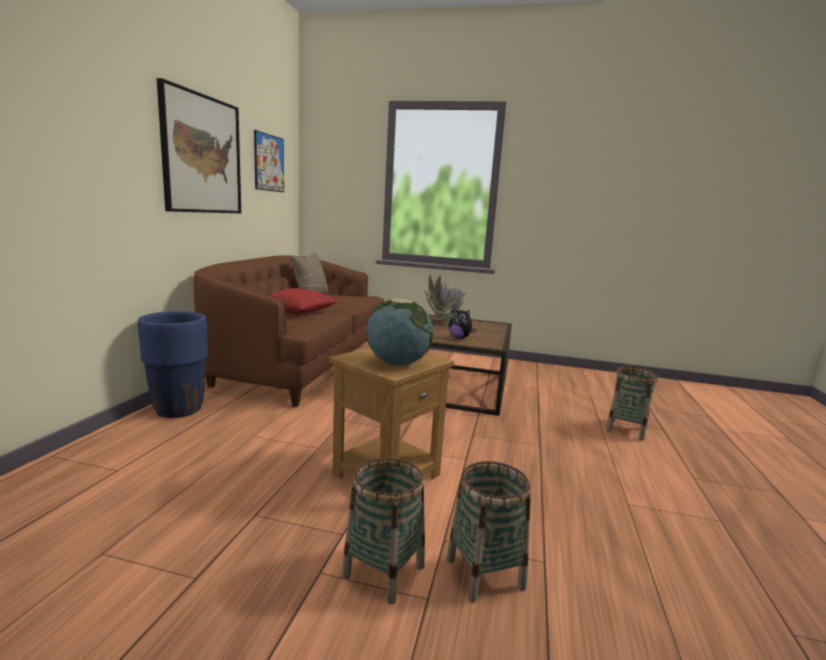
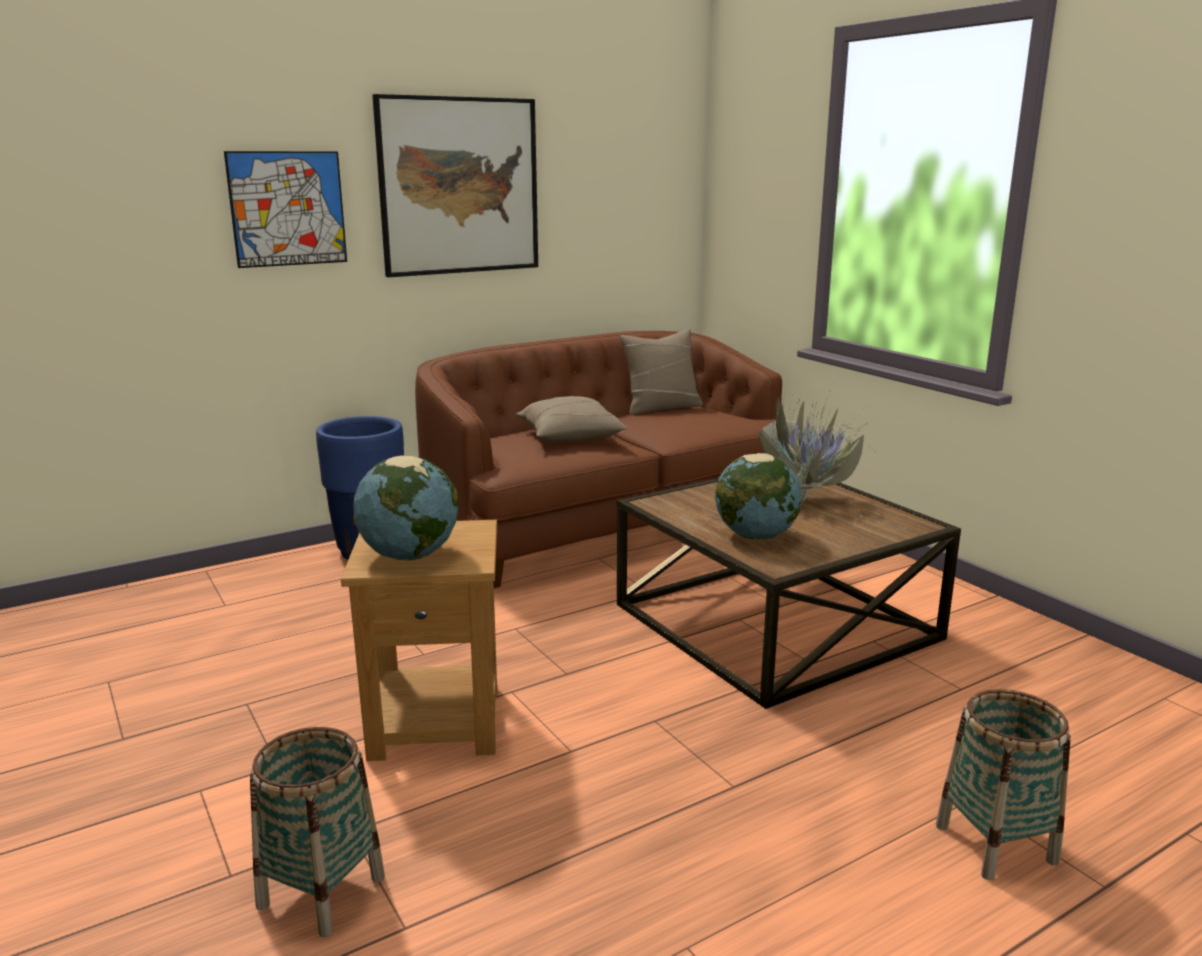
camera: 45 degrees right, 5 degrees up
picture [254,130,284,192] -> picture moved to [224,151,347,268]
red pillow [270,288,338,314] -> beige pillow [516,396,628,442]
basket [342,458,425,605] -> none
plush toy [449,308,476,339] -> globe [715,453,801,540]

